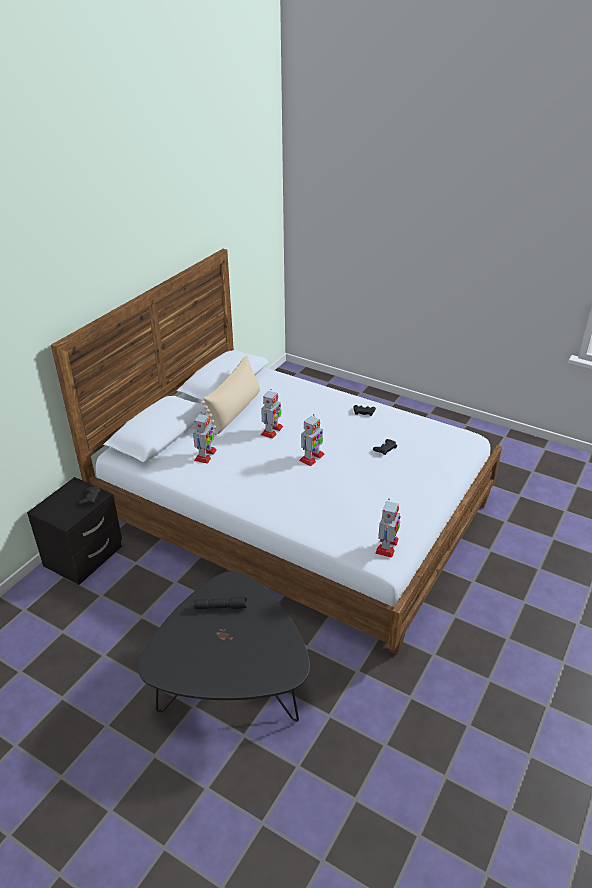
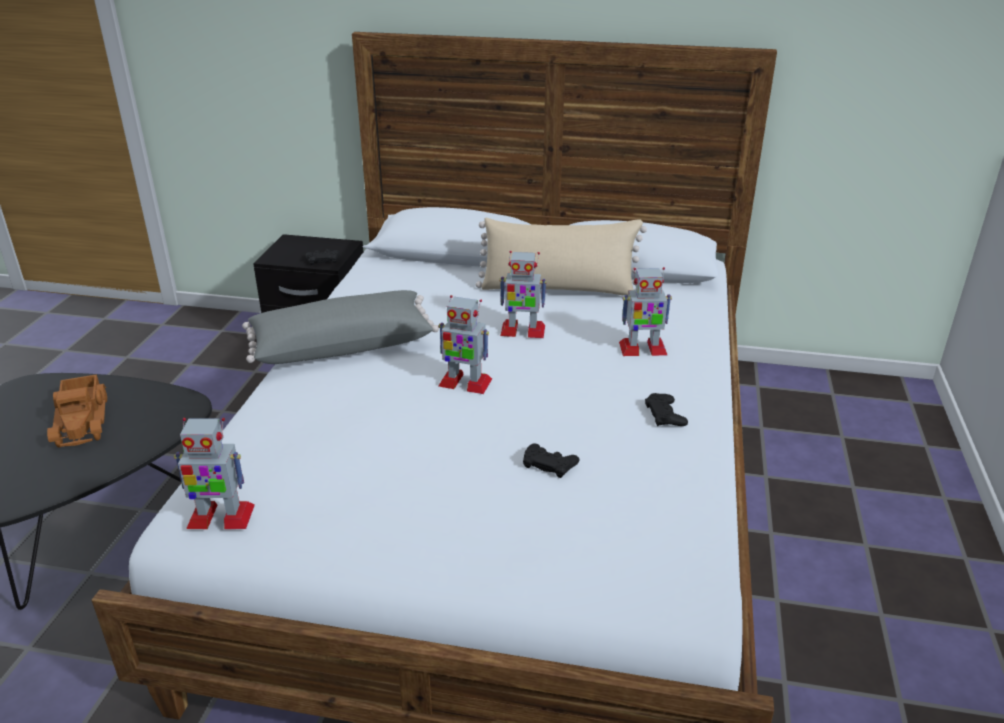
camera: 70 degrees right, 5 degrees down
toy robot [193,412,217,464] -> toy robot moved to [619,267,672,356]
black flashlight [194,597,247,609] -> none
none -> toy truck [47,374,107,448]
none -> grey pillow [242,290,439,364]

